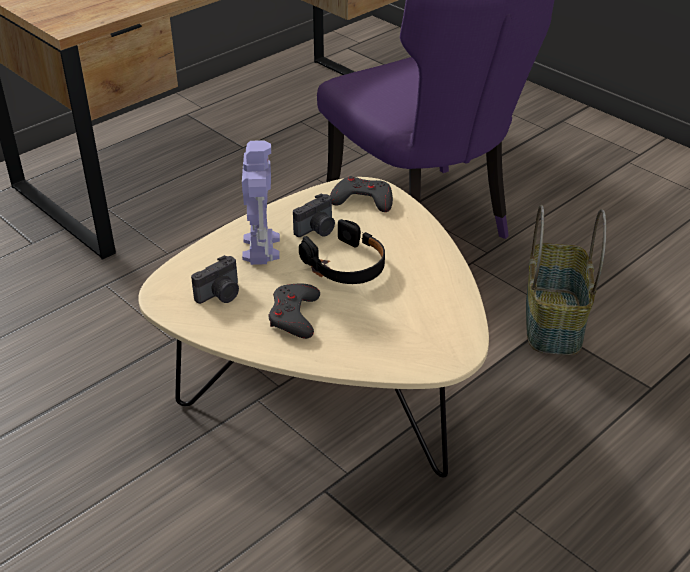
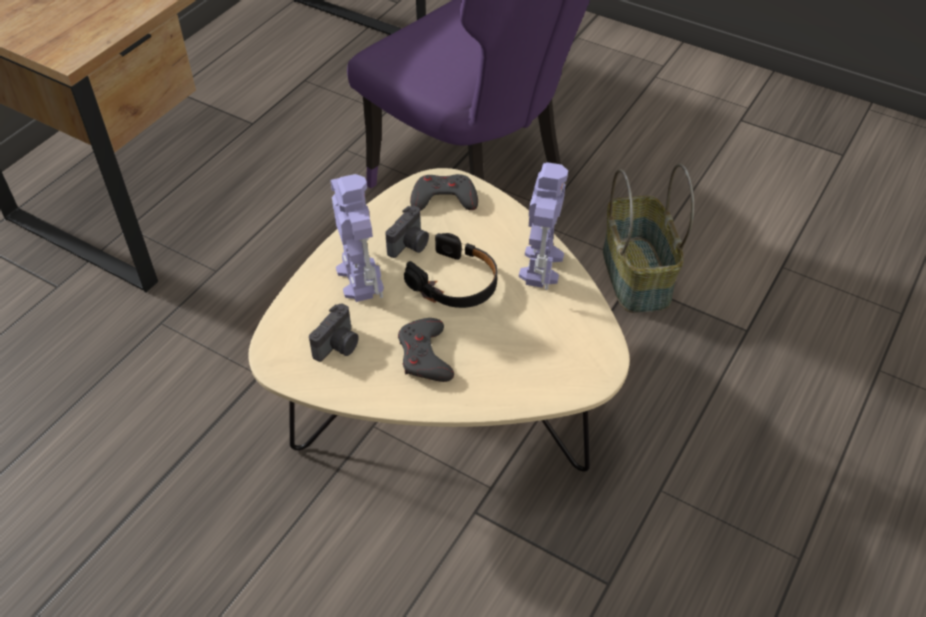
camera: 15 degrees left, 10 degrees up
none -> toy robot [519,162,568,290]

